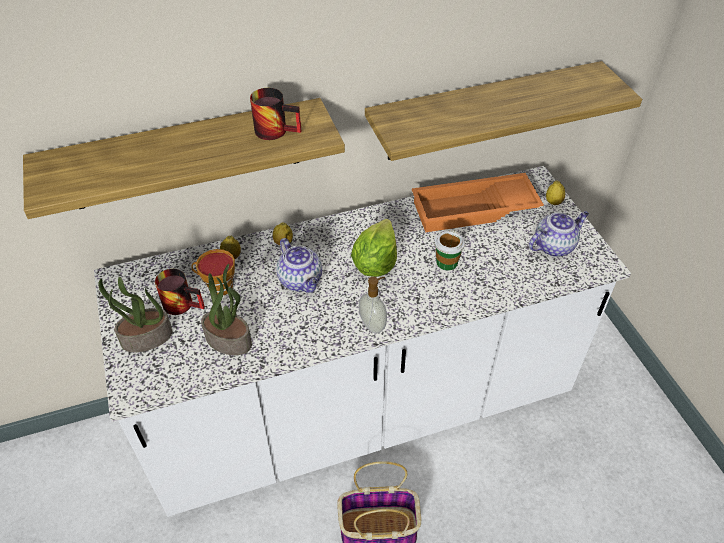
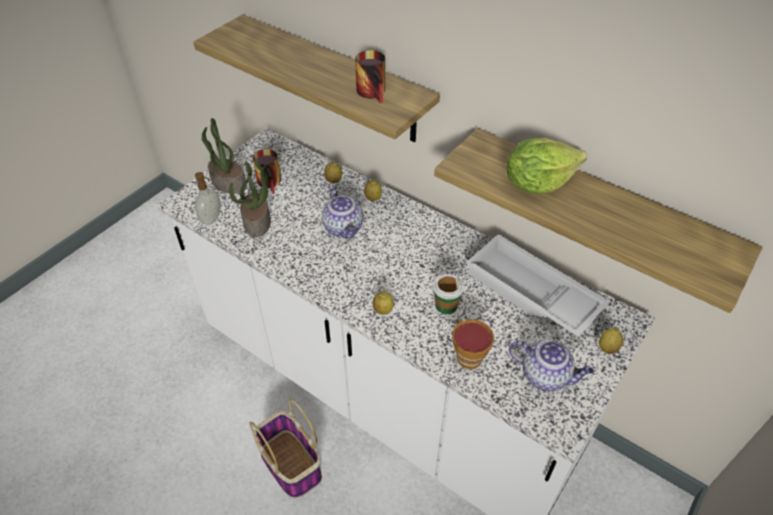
camera: 55 degrees right, 0 degrees up
cup [191,249,235,295] -> cup moved to [452,320,494,369]
teapot [277,238,322,293] -> teapot turned 45 degrees counterclockwise [322,187,363,239]
lettuce [351,219,397,277] -> lettuce moved to [506,138,587,194]
soap dispenser [359,277,387,334] -> soap dispenser moved to [195,172,221,225]
orange tray [412,173,544,232] -> white tray [466,234,610,337]
none -> lemon [373,291,394,315]

